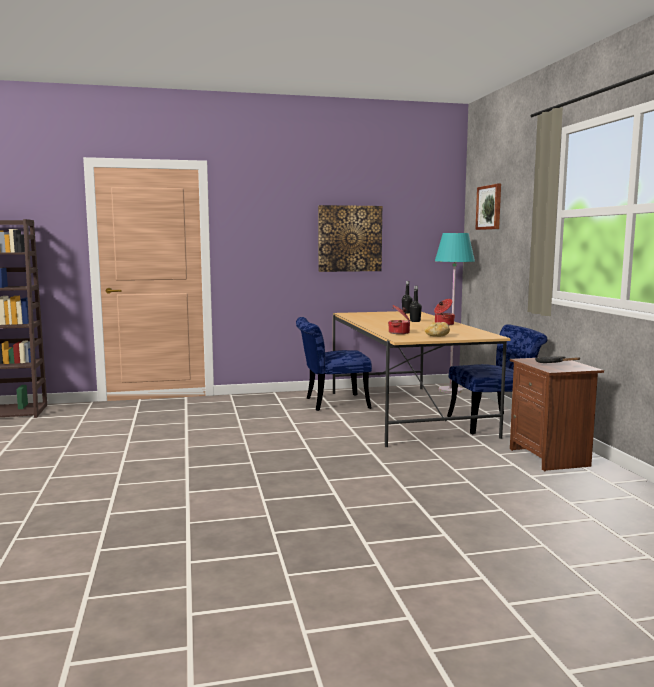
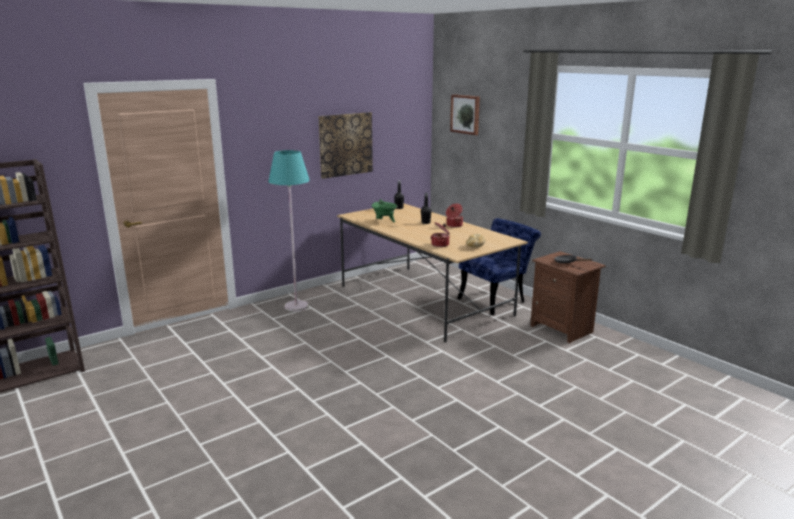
camera: 25 degrees left, 10 degrees up
blue chair [296,317,372,411] -> none
turquoise floor lamp [435,233,475,393] -> turquoise floor lamp moved to [268,150,310,312]
none -> green cooking pot [371,199,397,222]

